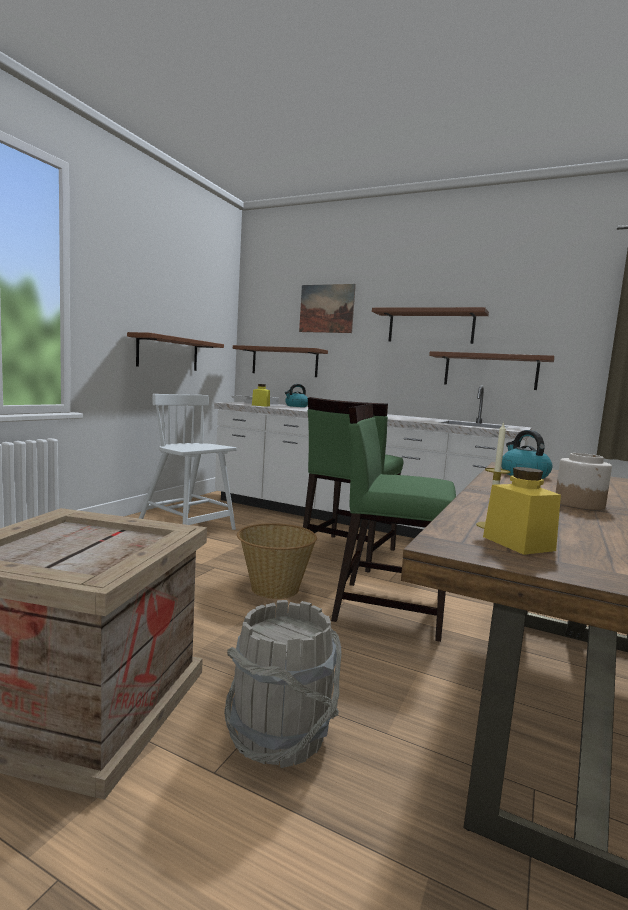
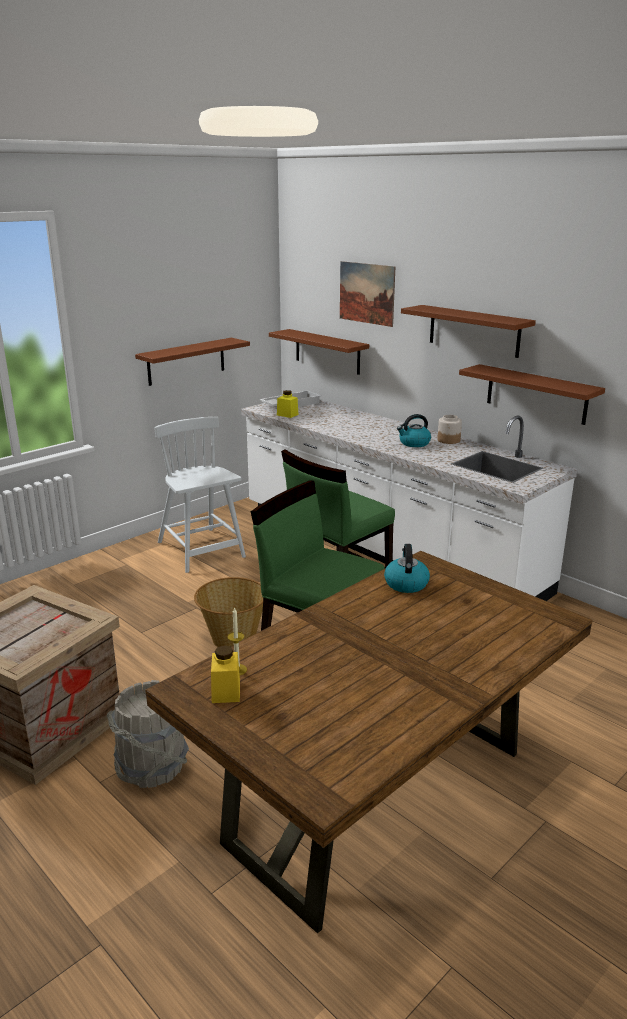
camera: 20 degrees right, 15 degrees up
kettle [285,384,308,407] -> kettle moved to [397,414,431,447]
jar [556,453,612,510] -> jar moved to [437,415,462,444]

